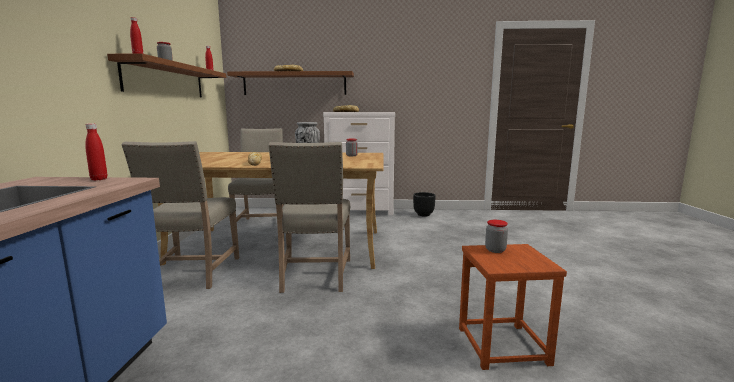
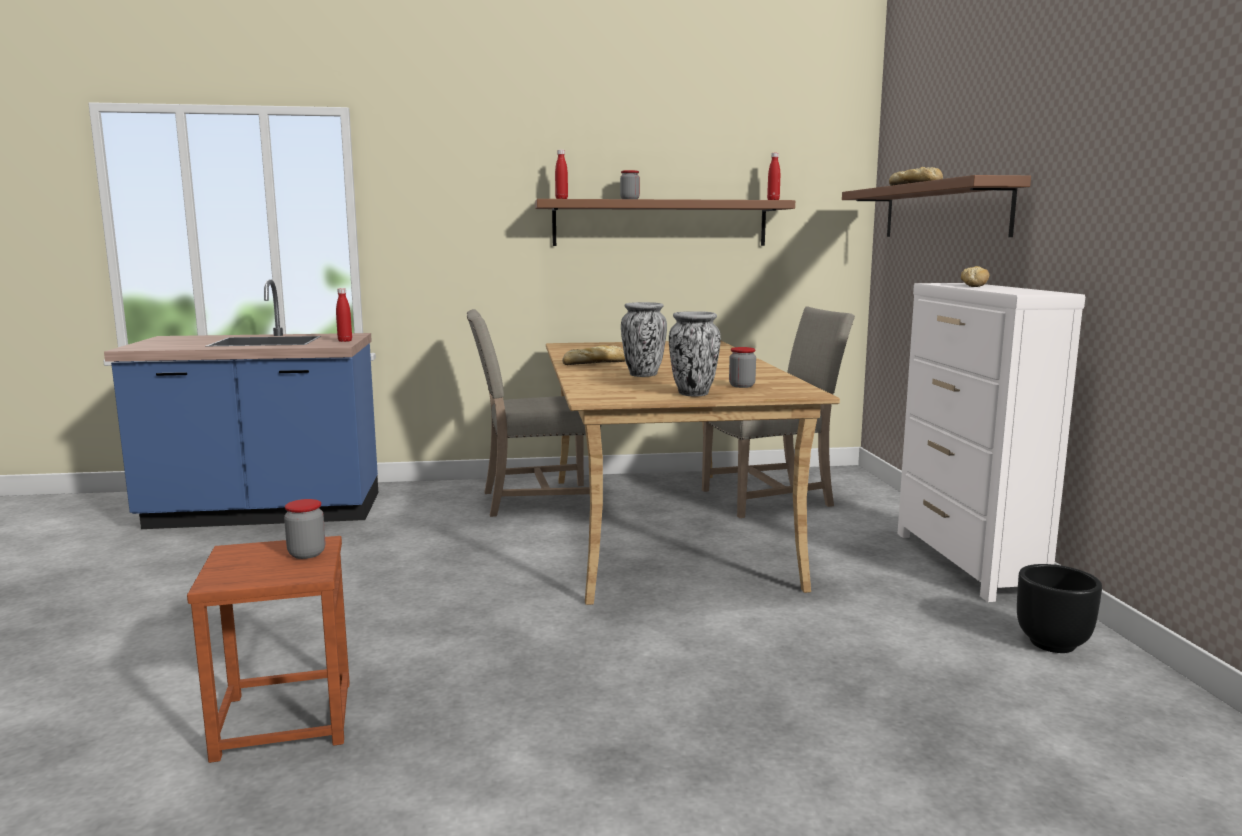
camera: 80 degrees right, 0 degrees up
beige chair [269,142,350,293] -> none
none -> vase [669,311,721,396]

